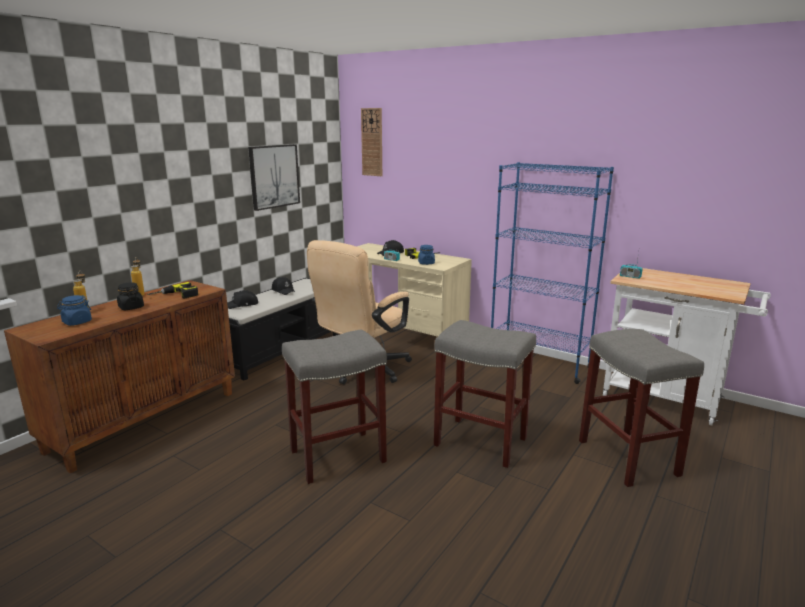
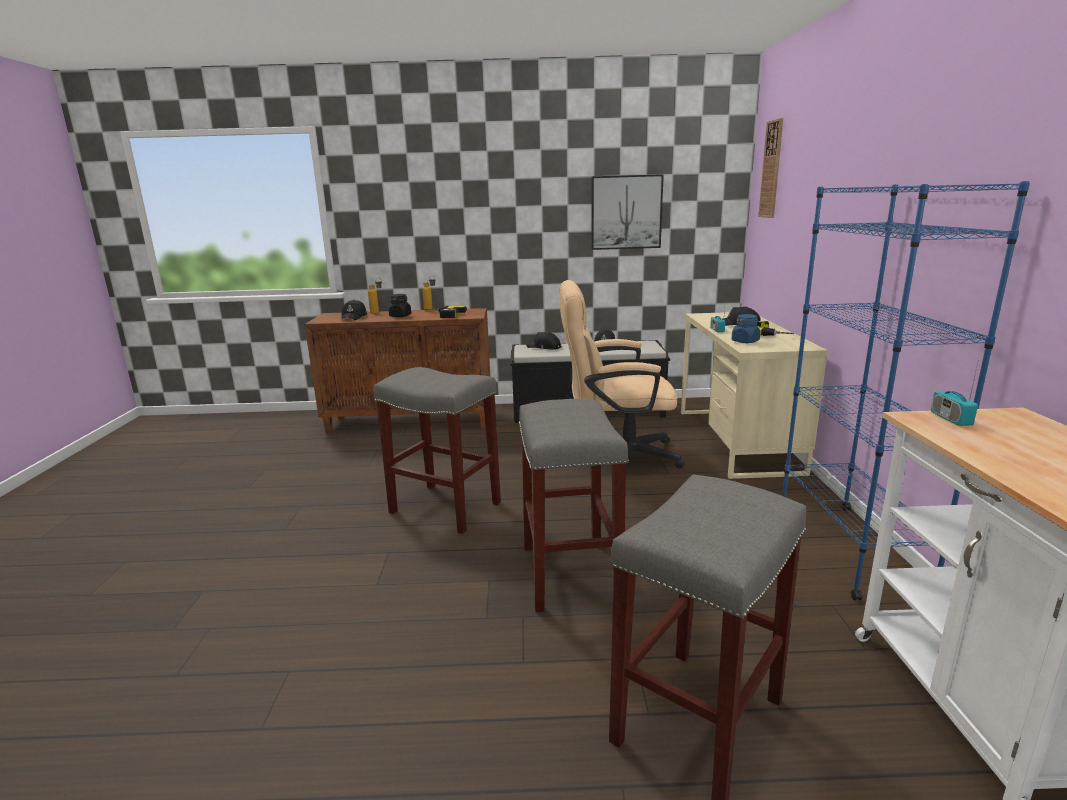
camera: 55 degrees right, 0 degrees up
blue jar [57,295,92,326] -> black cap [341,299,367,320]

